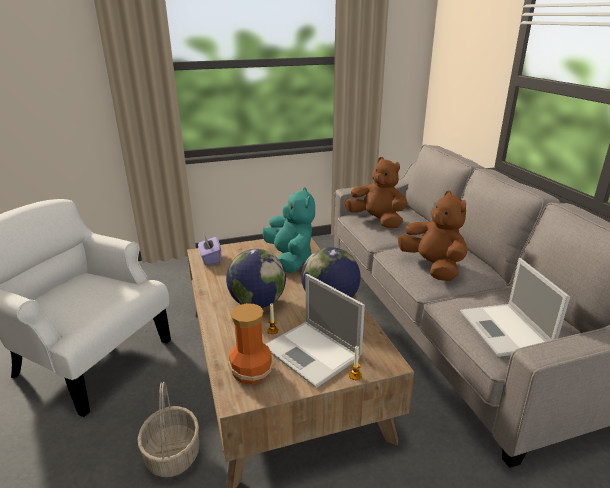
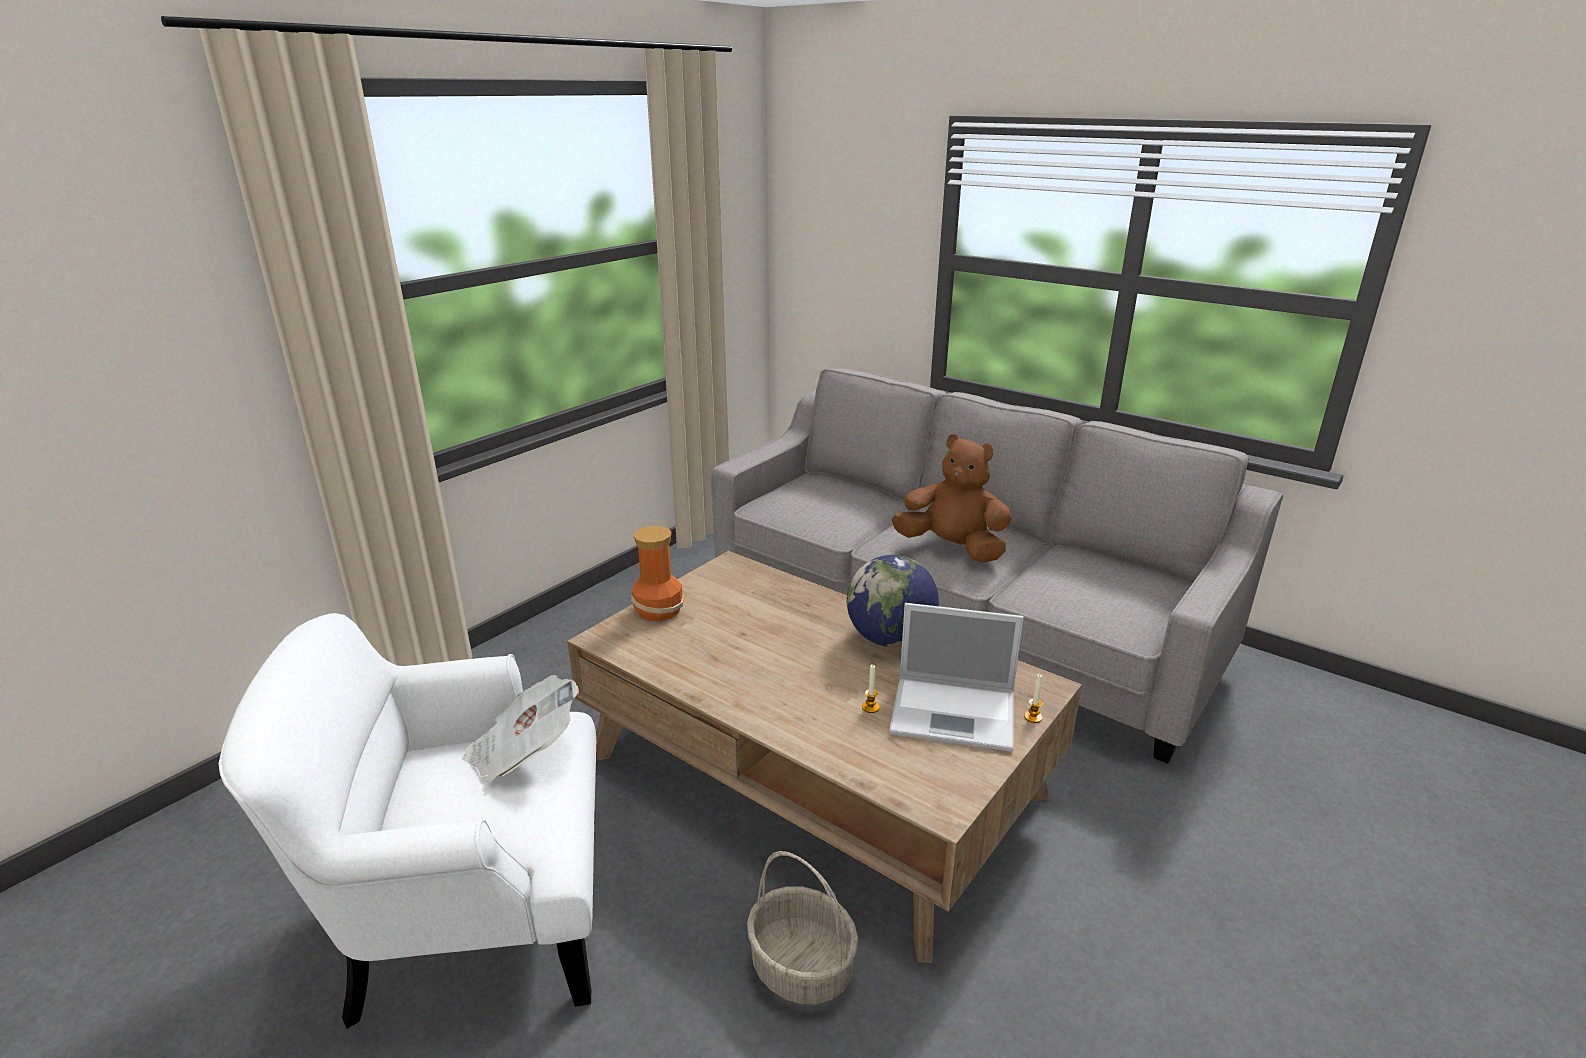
camera: 35 degrees left, 0 degrees up
purple tissue box [198,236,221,265] -> none
globe [226,249,286,308] -> none
vase [228,303,273,384] -> vase moved to [631,526,684,621]
turquoise plush toy [262,187,315,273] -> none
brown plush toy [345,157,407,228] -> none
laptop [460,258,570,357] -> none
none -> newspaper [464,675,579,783]

